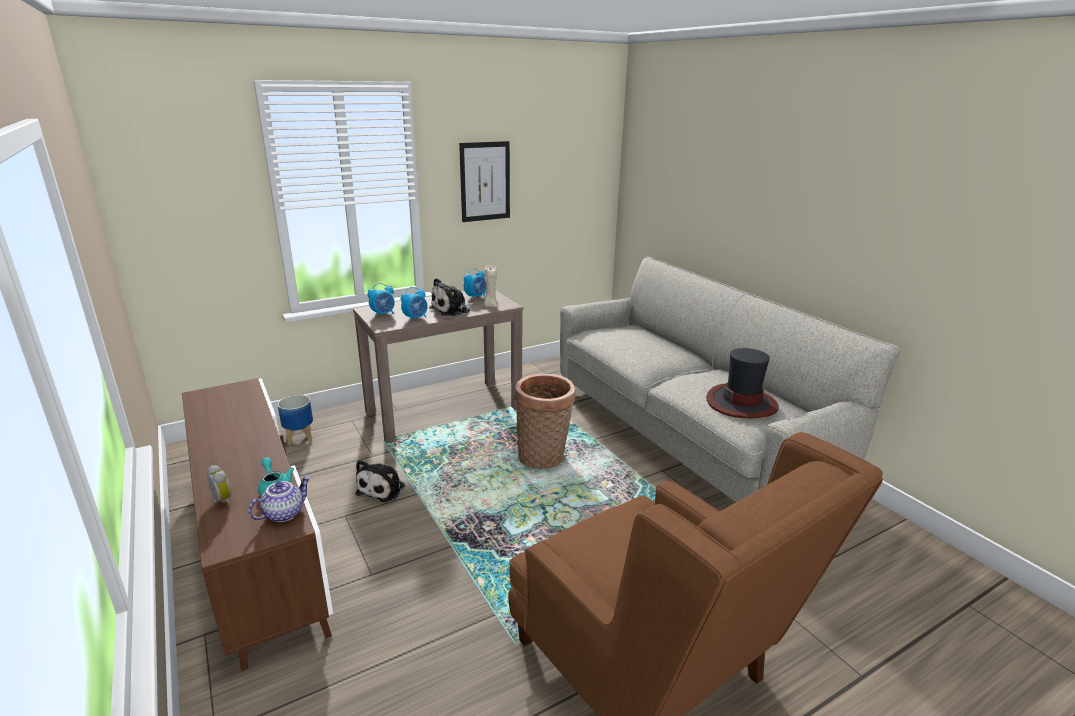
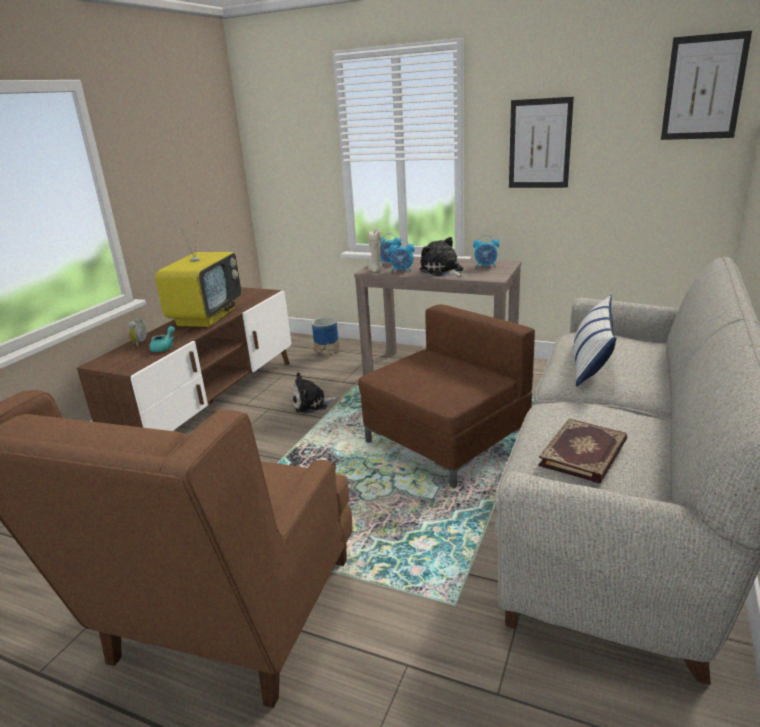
camera: 55 degrees right, 0 degrees up
teapot [248,476,311,522] -> none
plush toy [429,278,474,316] -> plush toy turned 45 degrees clockwise [420,237,464,277]
beige candle [484,265,498,307] -> beige candle moved to [368,229,384,272]
basket [515,374,575,469] -> brown armchair [358,304,535,488]
hat [706,348,779,418] -> book [539,419,627,483]
none -> television [155,222,241,327]
none -> pillow [573,295,617,386]
none -> picture [661,31,752,140]

